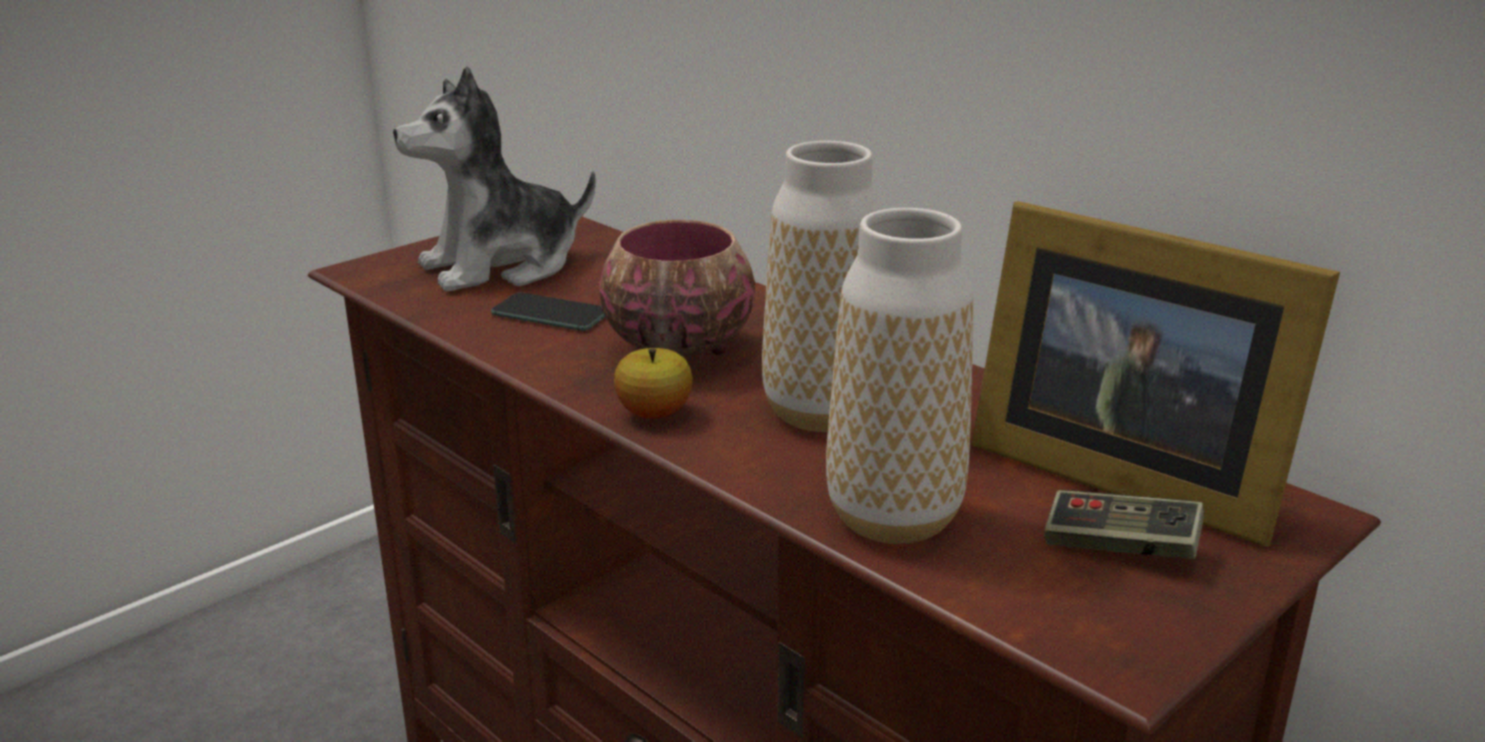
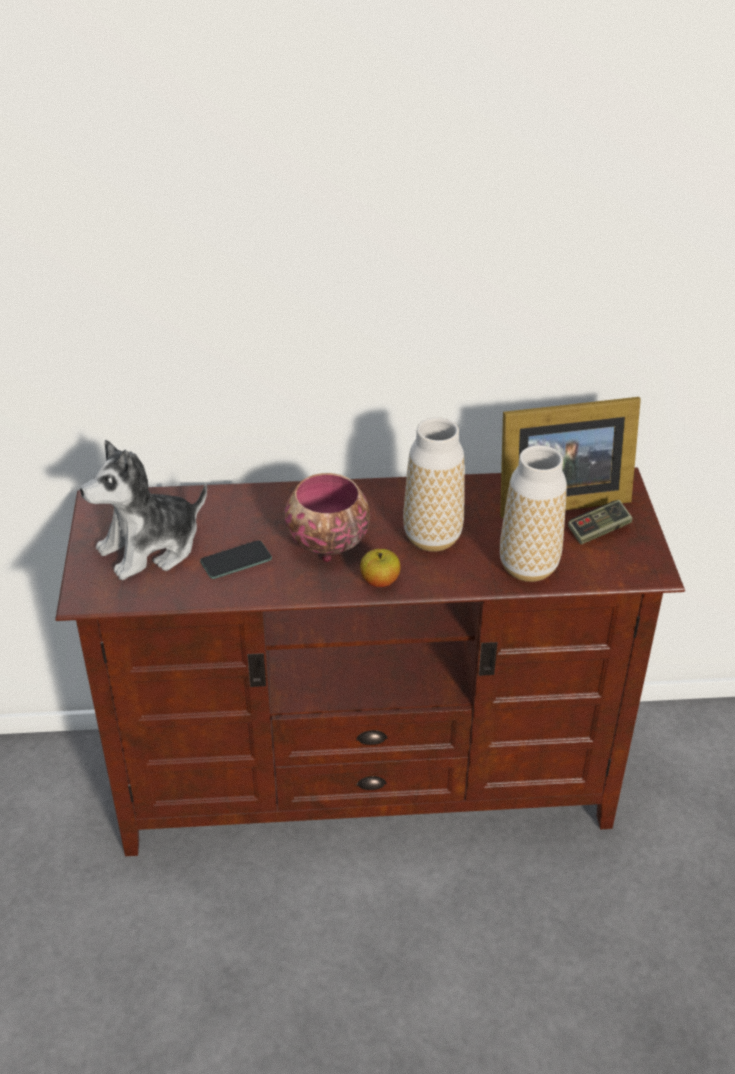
camera: 50 degrees left, 15 degrees up
plush toy [393,66,596,292] -> plush toy turned 45 degrees clockwise [80,440,207,580]

